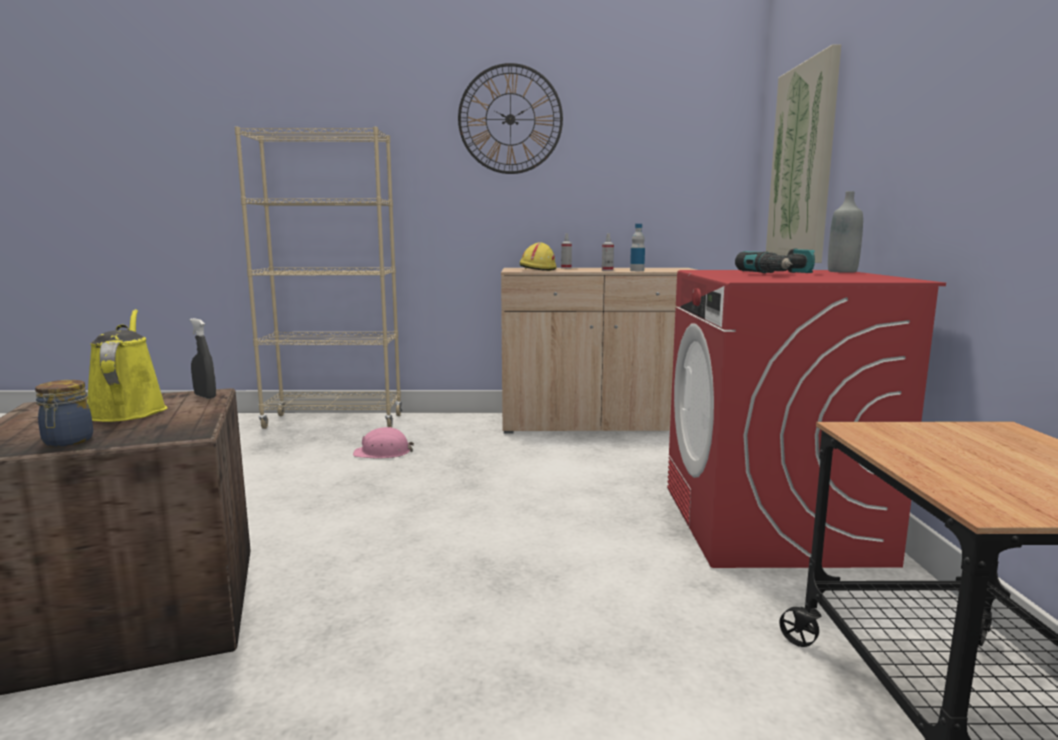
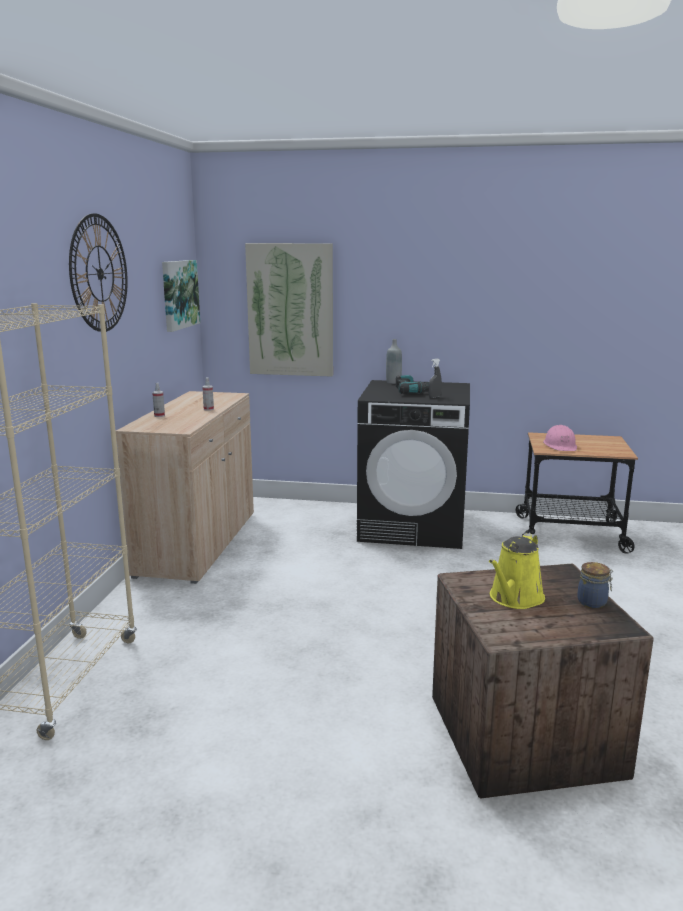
camera: 80 degrees left, 5 degrees up
yellow watering can [87,309,167,422] -> yellow watering can turned 45 degrees counterclockwise [489,533,545,609]
grey spray bottle [190,318,216,399] -> grey spray bottle moved to [428,358,442,398]
pink hard hat [353,427,414,458] -> pink hard hat moved to [543,425,577,451]
yellow hard hat [520,242,557,271] -> none
bottle [630,224,645,271] -> none
red washing machine [667,270,946,568] -> black washing machine [357,380,470,549]
none -> picture [162,260,200,332]

